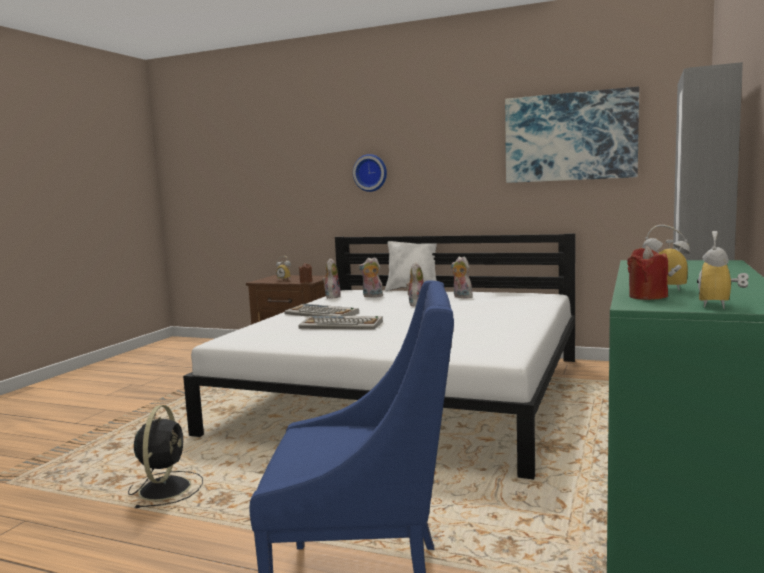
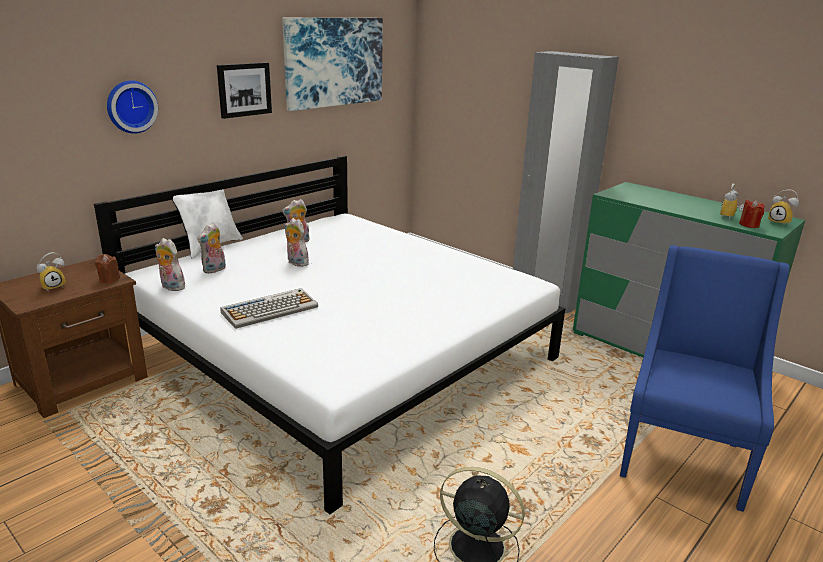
camera: 70 degrees left, 15 degrees up
keyboard [299,316,383,330] -> none
none -> picture [217,62,272,119]

